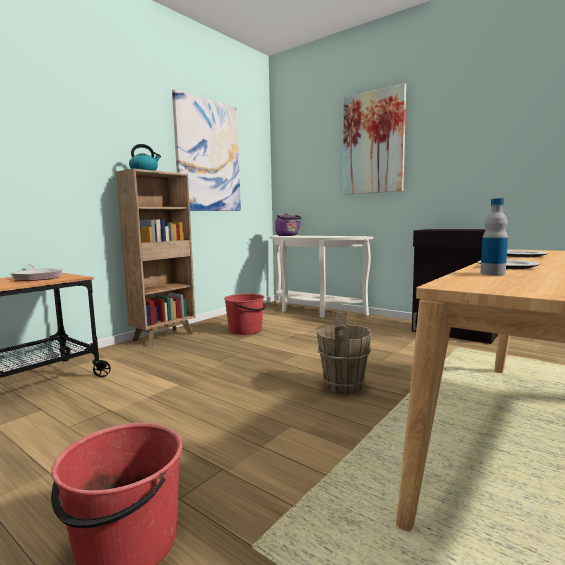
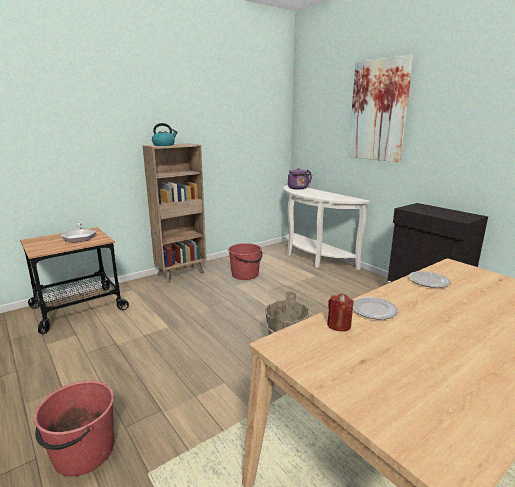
camera: 15 degrees right, 10 degrees up
picture [172,89,241,211] -> none
bottle [480,198,508,275] -> red candle [327,294,354,331]

